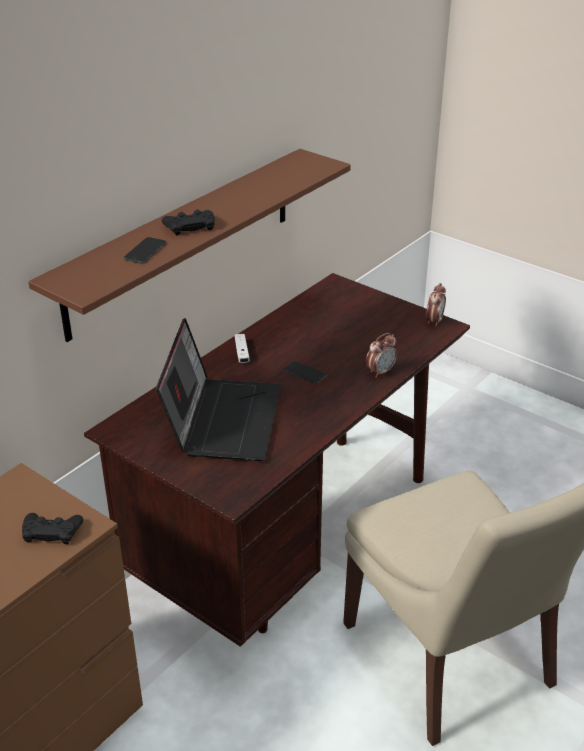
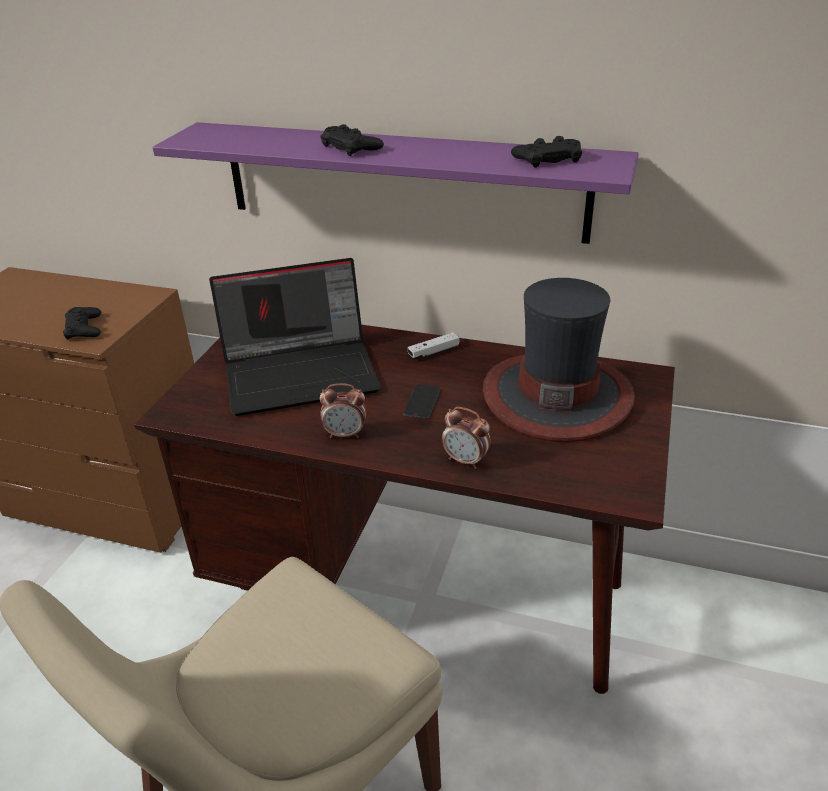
camera: 70 degrees right, 0 degrees up
brown shelf [28,149,351,342] -> purple shelf [152,122,639,244]
phone [124,237,167,263] -> none
alarm clock [426,283,446,327] -> alarm clock moved to [320,383,366,438]
none -> hat [483,278,635,442]
none -> black game controller [511,136,582,168]

